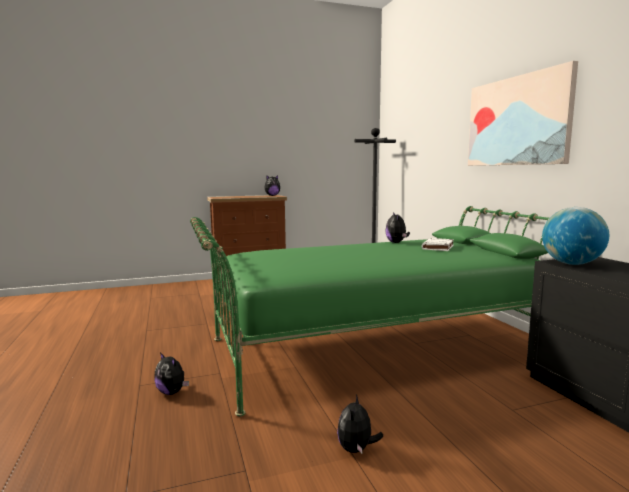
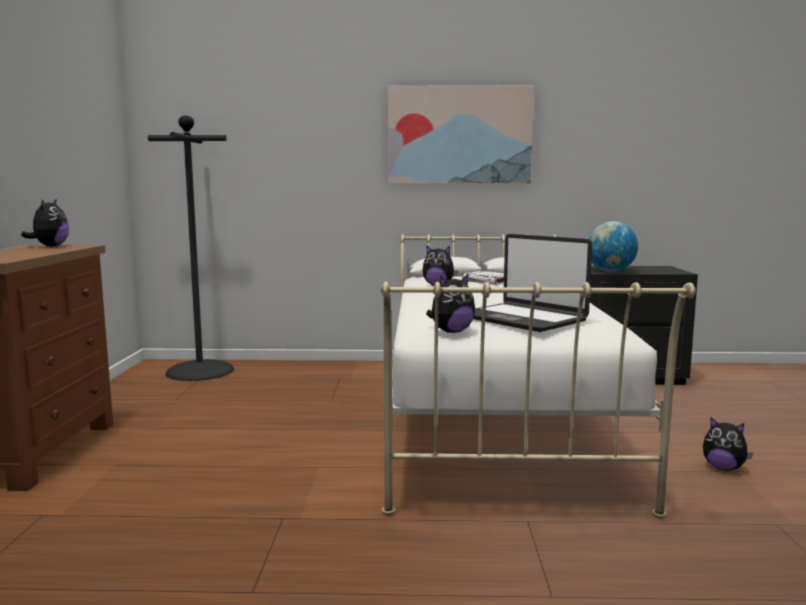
camera: 70 degrees left, 0 degrees up
plush toy [154,352,189,395] -> plush toy moved to [426,274,475,333]
green bed [190,206,549,417] -> white bed [381,234,696,519]
none -> laptop [473,234,592,332]

